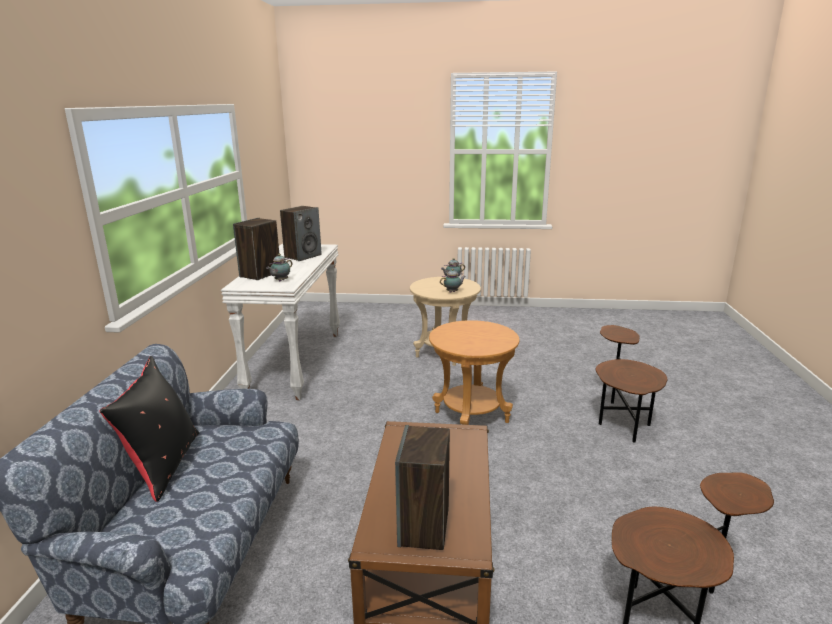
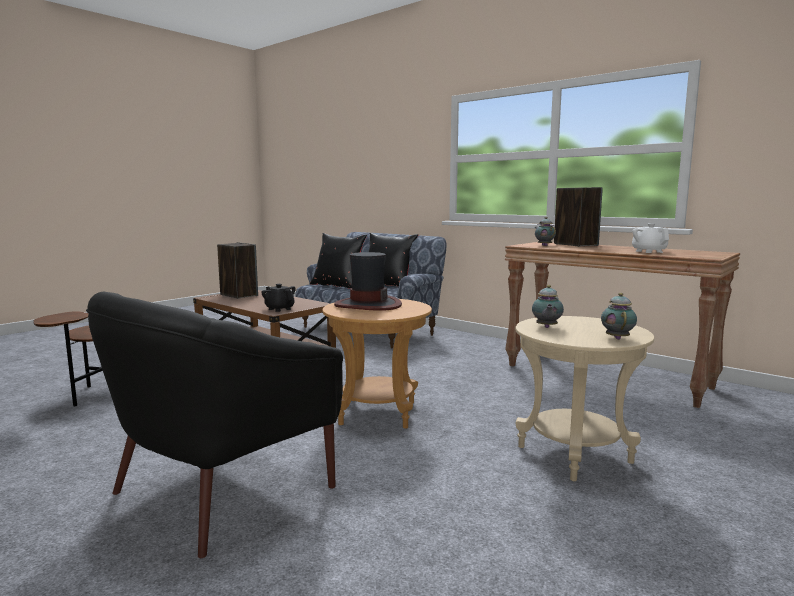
camera: 125 degrees right, 10 degrees down
white console table [221,244,340,400] -> brown console table [505,242,740,408]
speaker [280,206,322,261] -> white teapot [632,223,669,253]
brown side table [596,325,668,443] -> black armchair [86,292,343,558]
none -> black teapot [261,284,296,312]
none -> black pillow [310,233,367,289]
none -> hat [334,252,402,311]

